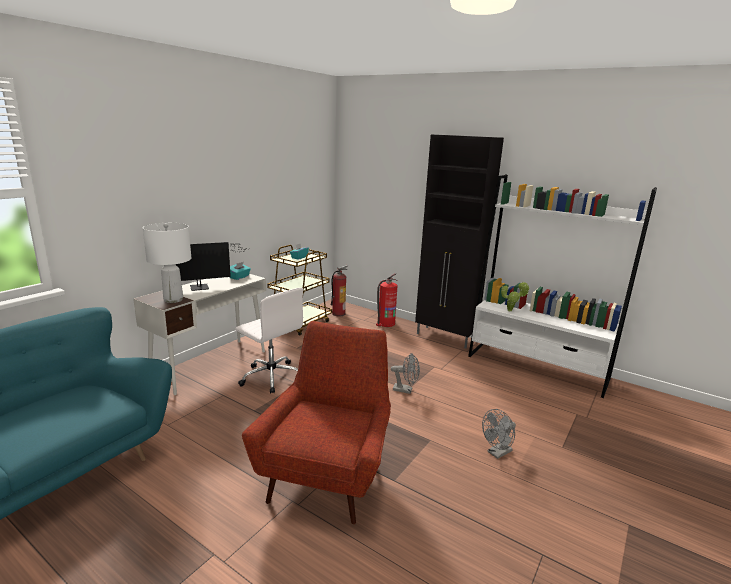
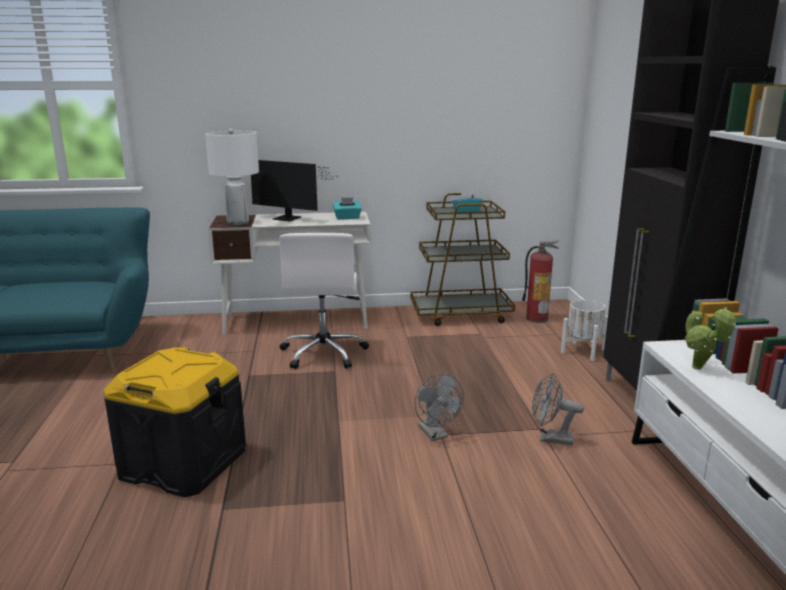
camera: 50 degrees right, 0 degrees up
red armchair [242,321,391,524] -> black storage box [104,347,246,497]
fire extinguisher [376,273,398,327] -> white planter [561,300,608,361]
grey fan [482,409,516,459] -> grey fan moved to [532,373,584,445]

